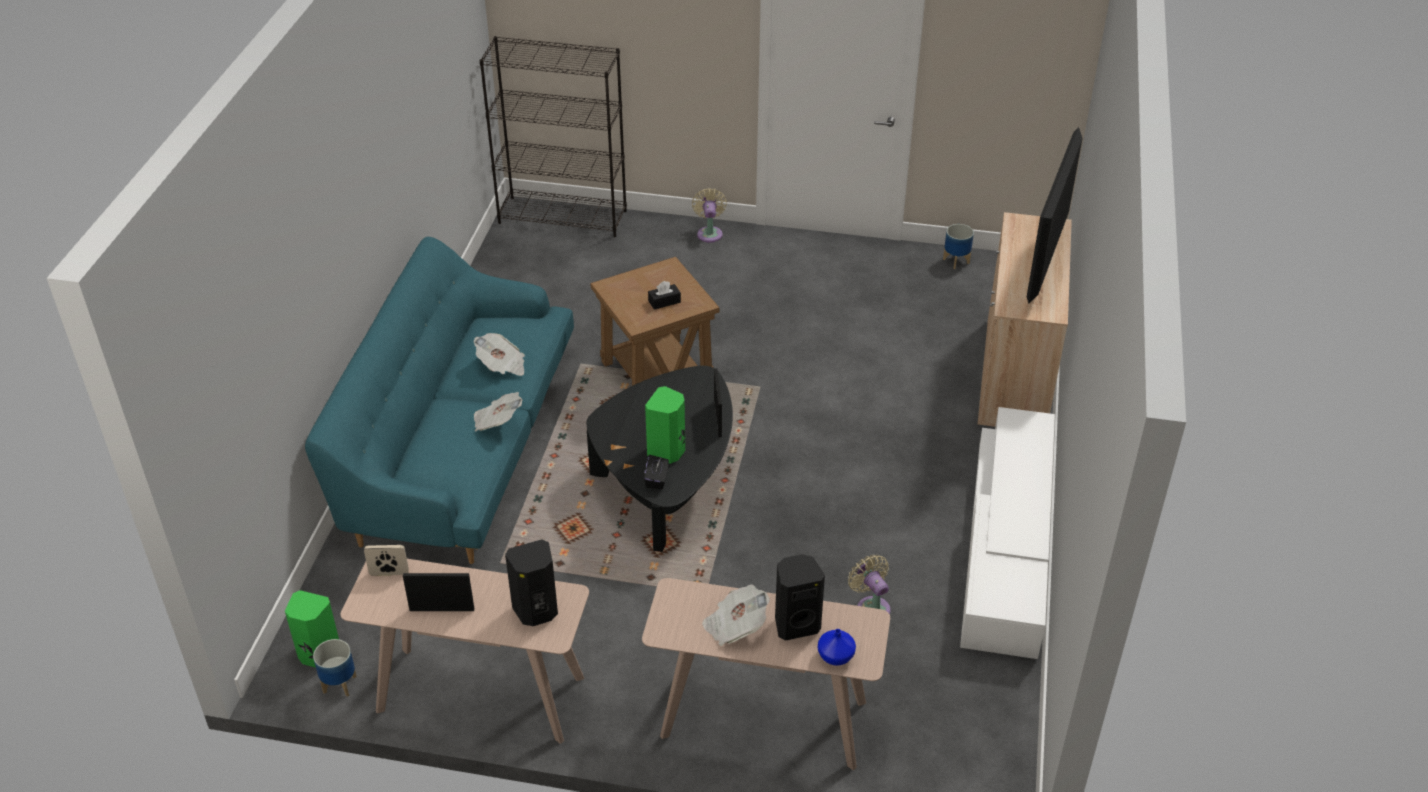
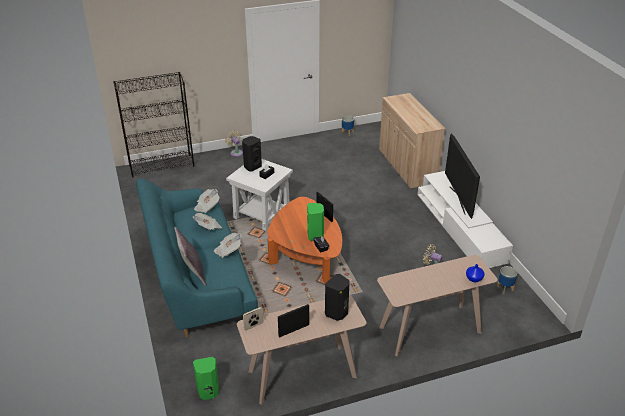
camera: 30 degrees left, 5 degrees down
planter [313,639,357,697] -> planter moved to [497,266,517,294]
black coffee table [586,366,733,552] -> orange coffee table [267,197,342,283]
brown side table [590,257,720,386] -> white side table [226,159,293,231]
newspaper [702,585,770,646] -> newspaper moved to [194,189,220,213]
black speaker [775,554,825,641] -> black speaker moved to [242,136,262,172]
television [1027,127,1083,304] -> television moved to [445,133,480,219]
none -> grey pillow [175,227,207,286]

